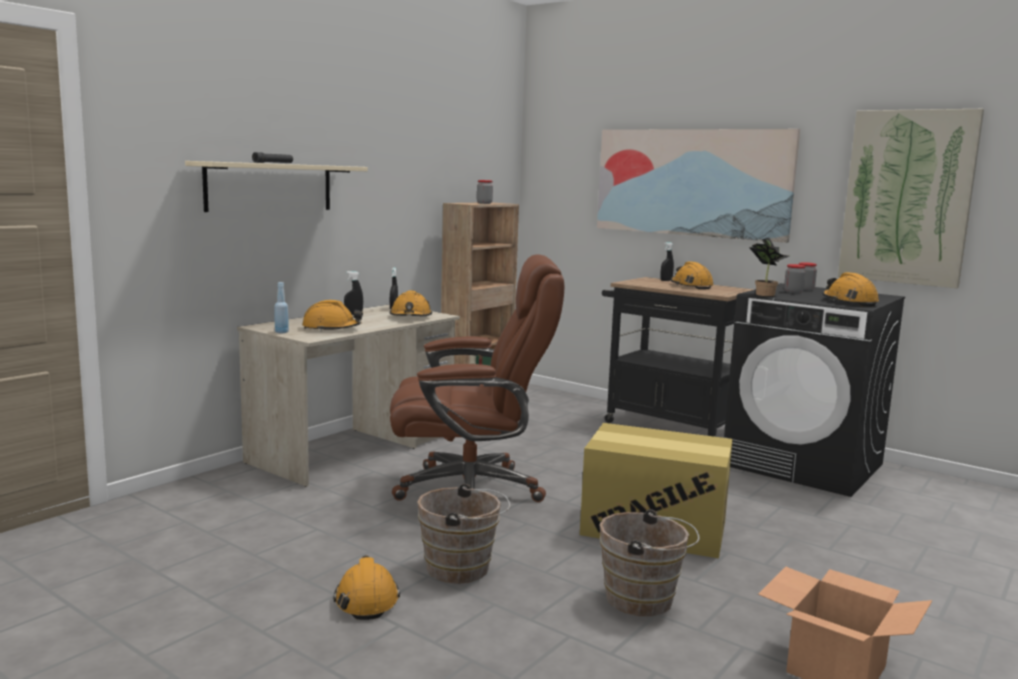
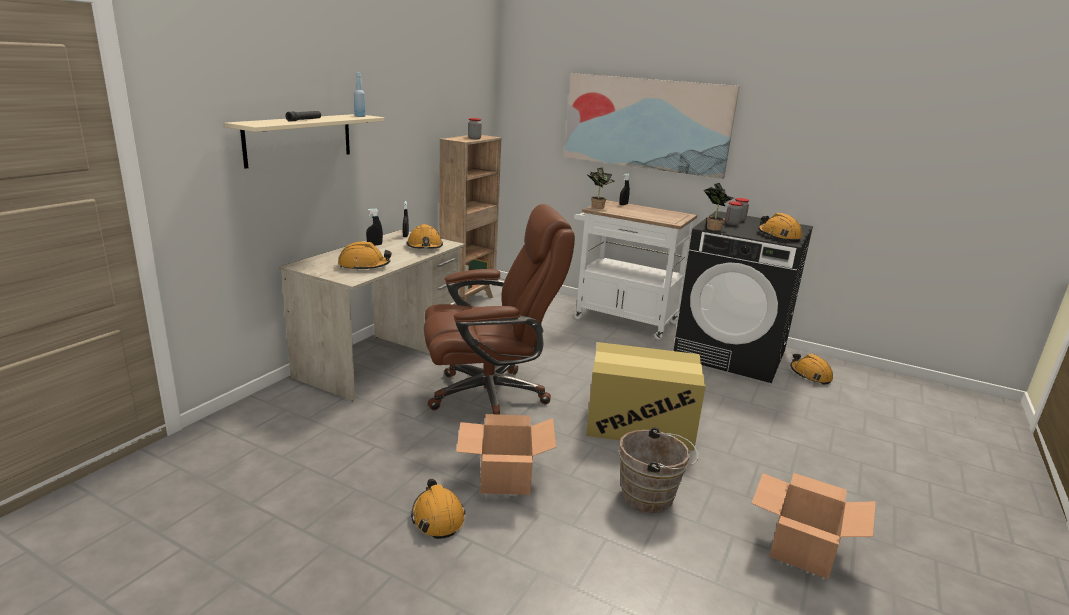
camera: 10 degrees left, 10 degrees up
blue bottle [275,282,289,333] -> blue bottle moved to [354,73,366,117]
brown bucket [417,483,510,584] -> cardboard box [456,414,556,495]
black cart [602,277,755,436] -> white cart [574,200,697,339]
orange hard hat [671,261,714,289] -> orange hard hat moved to [791,354,833,385]
picture [838,109,984,288] -> none
none -> potted plant [586,167,615,209]

